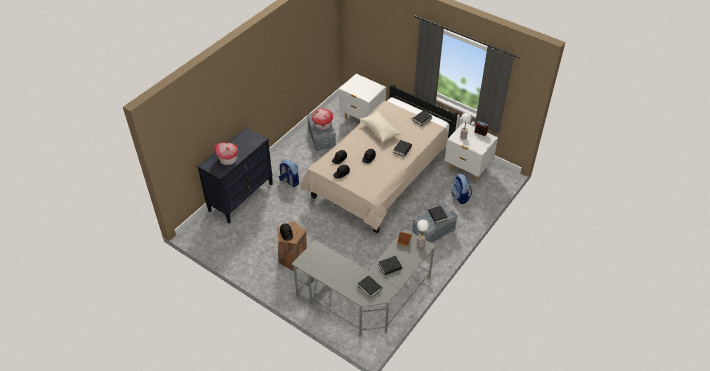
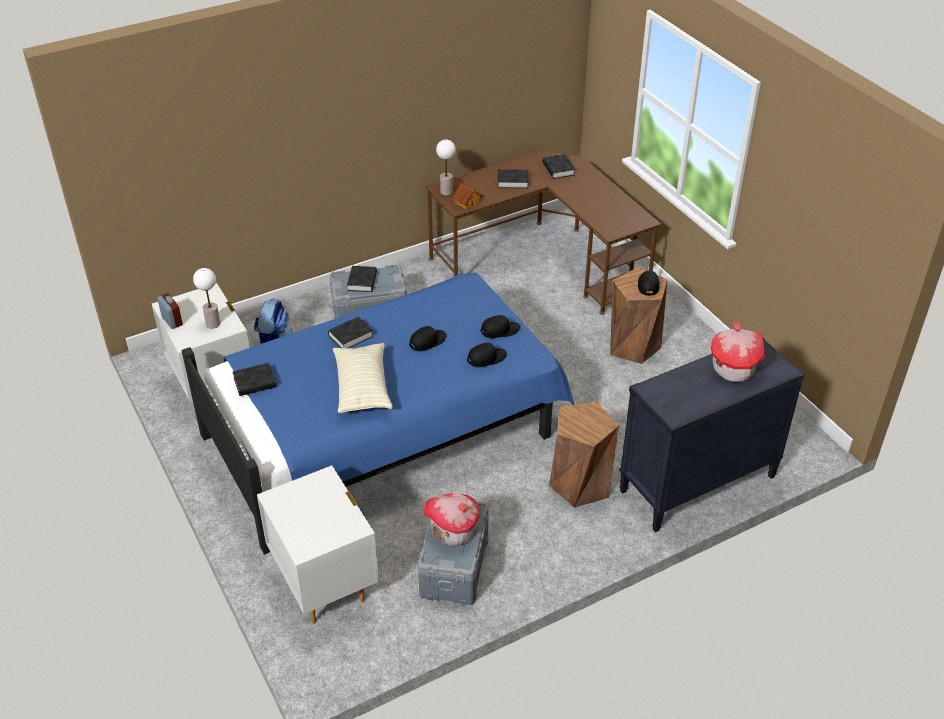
camera: 155 degrees left, 5 degrees down
backpack [279,159,299,187] -> brown stool [549,402,619,508]
grey desk [292,229,436,337] -> brown desk [425,151,661,315]
beige bed [301,84,458,233] -> blue bed [182,273,574,554]

